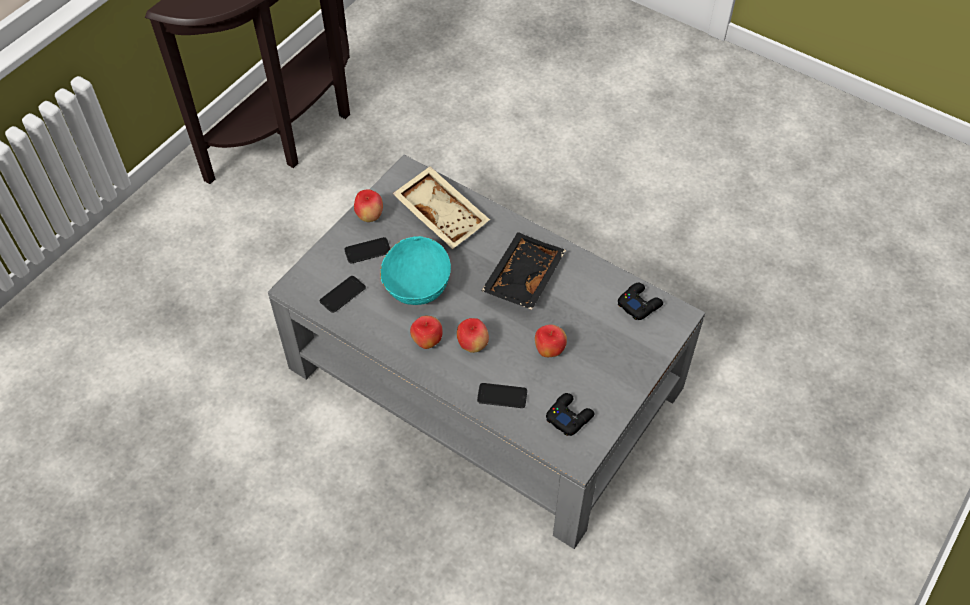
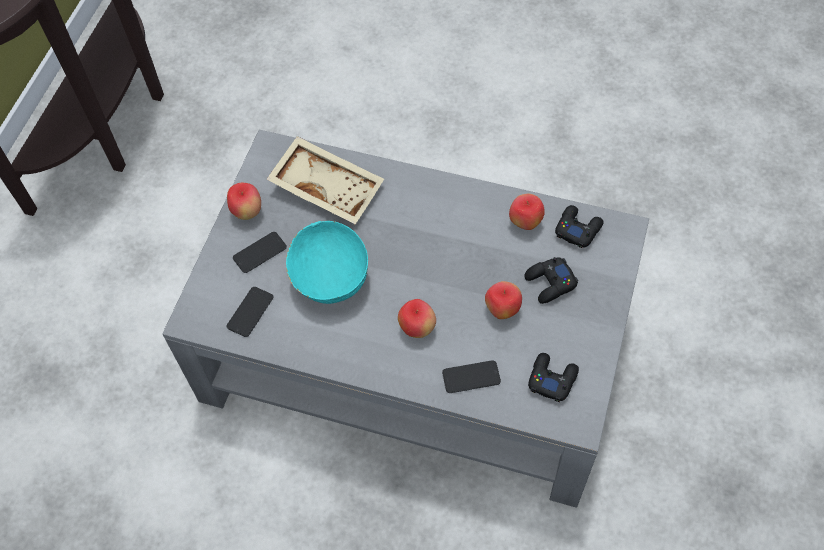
camera: 15 degrees left, 5 degrees up
apple [410,316,443,349] -> apple moved to [509,194,545,230]
black tray [481,232,566,310] -> none
none -> black game controller [524,257,578,304]

